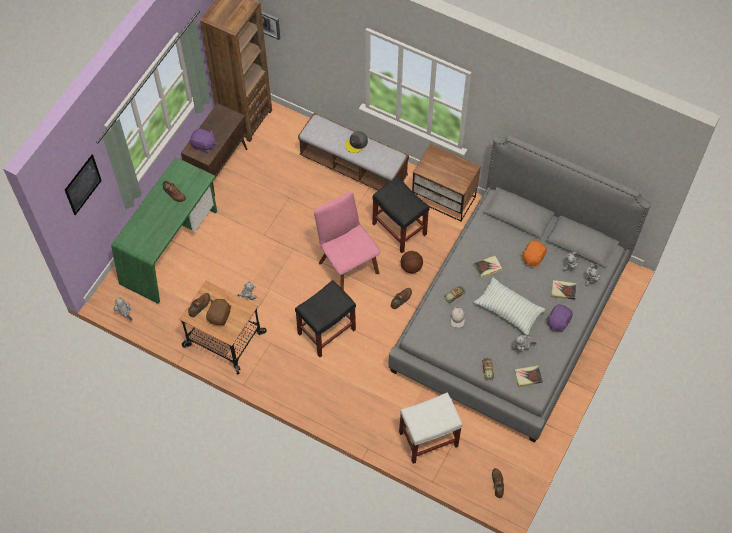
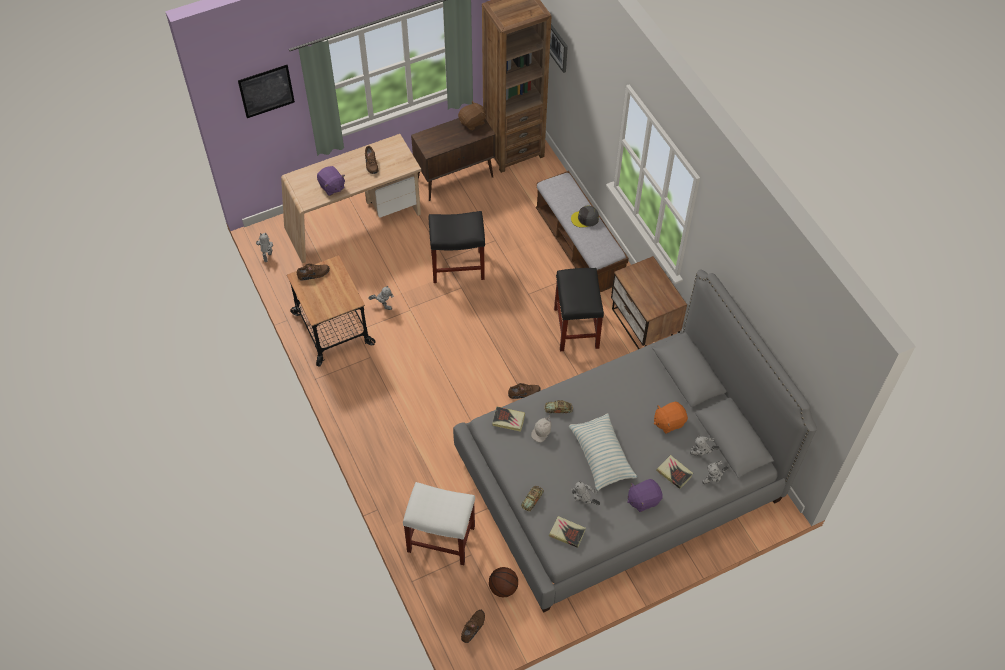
camera: 35 degrees right, 5 degrees down
green desk [111,157,217,304] -> beige desk [281,134,421,263]
purple plush toy [190,128,217,153] -> purple plush toy moved to [317,166,345,196]
brown plush toy [206,299,231,325] -> brown plush toy moved to [458,101,486,130]
black stool [295,280,356,357] -> black stool moved to [429,211,485,283]
pink chair [314,192,380,290] -> none
basketball [400,251,423,274] -> basketball moved to [489,567,518,597]
book [473,255,502,278] -> book moved to [492,407,525,432]

